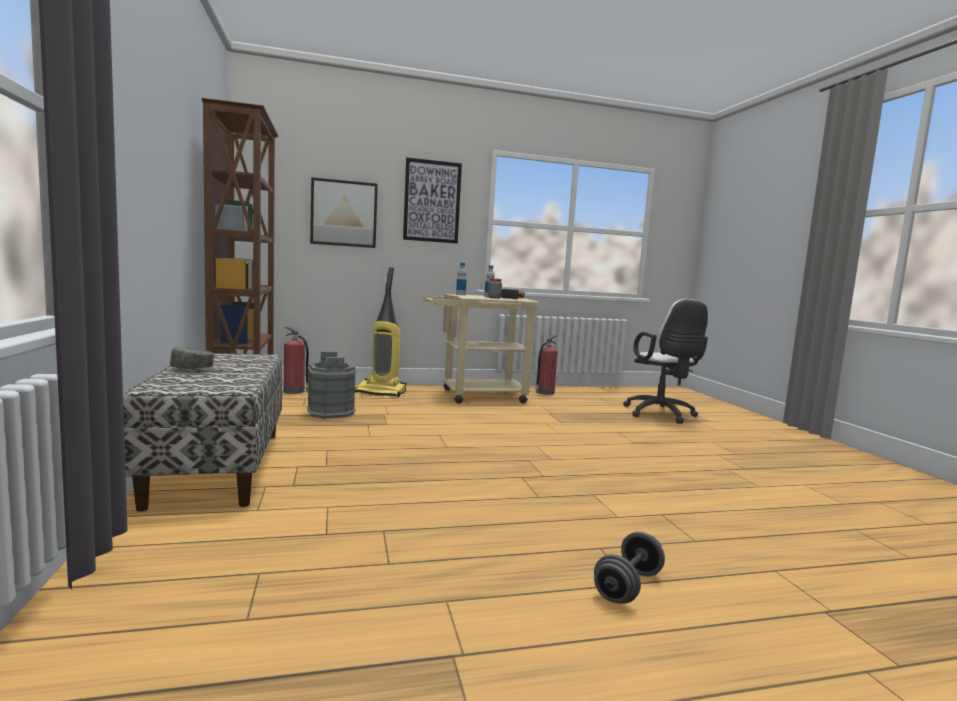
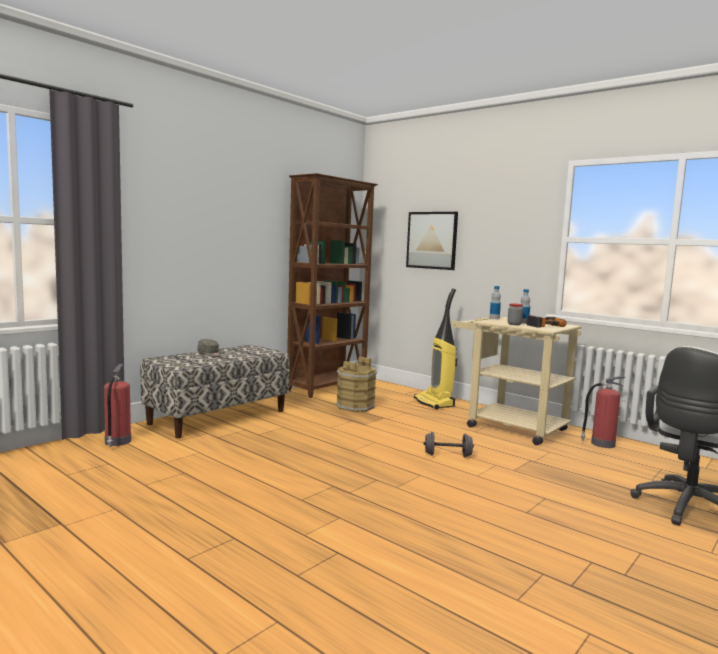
camera: 55 degrees right, 0 degrees up
fire extinguisher [283,326,309,394] -> fire extinguisher moved to [104,364,131,447]
grey bucket [307,351,357,419] -> brown bucket [336,357,377,413]
picture [403,157,462,243] -> none
grey dumbbell [594,532,665,604] -> grey dumbbell moved to [424,432,474,457]

